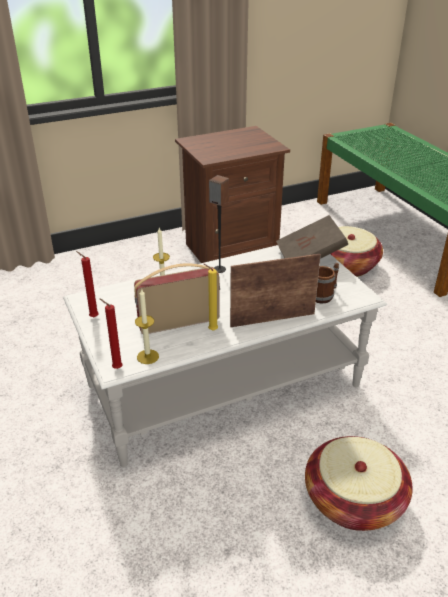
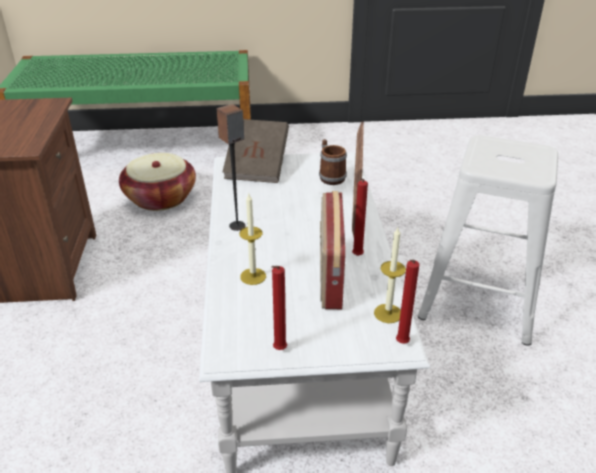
camera: 70 degrees left, 0 degrees up
yellow candle [204,264,218,331] -> red candle [352,178,368,256]
basket [305,436,413,531] -> white stool [418,136,558,346]

